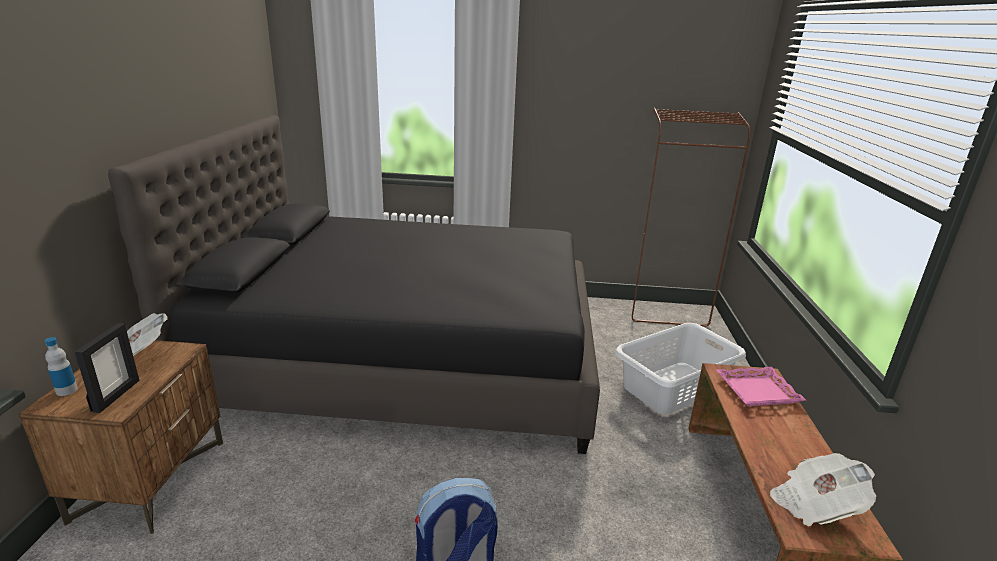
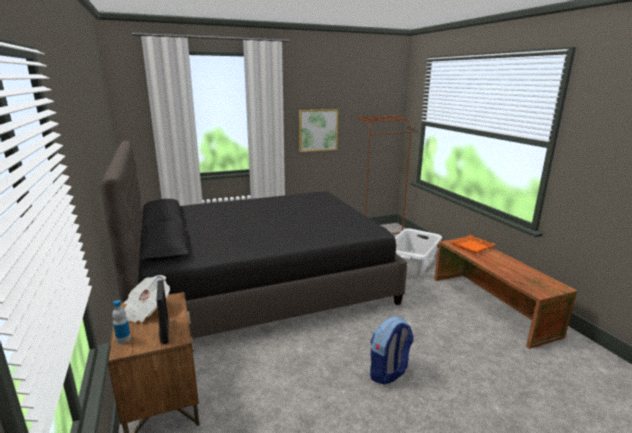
camera: 25 degrees left, 5 degrees down
pink tray [716,367,806,406] -> orange tray [451,235,496,254]
newspaper [770,453,876,526] -> none
none -> picture [299,109,338,152]

